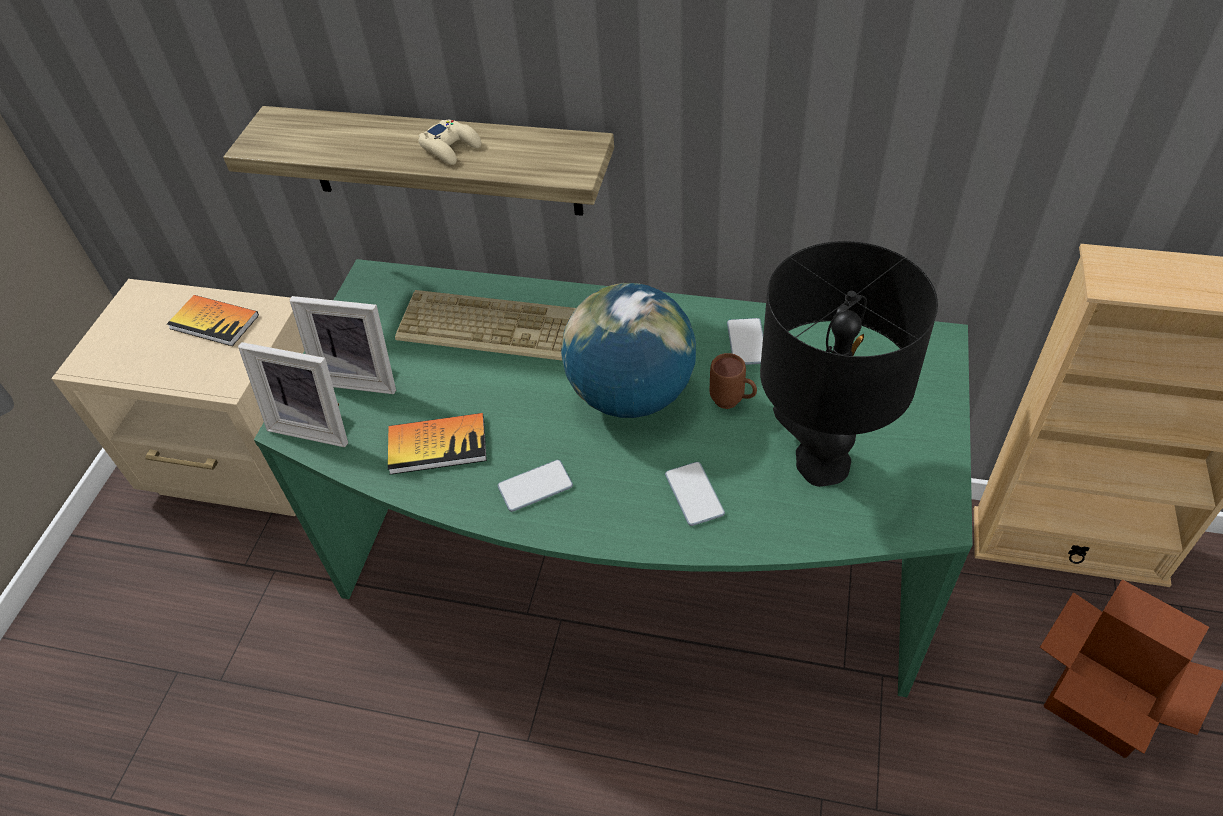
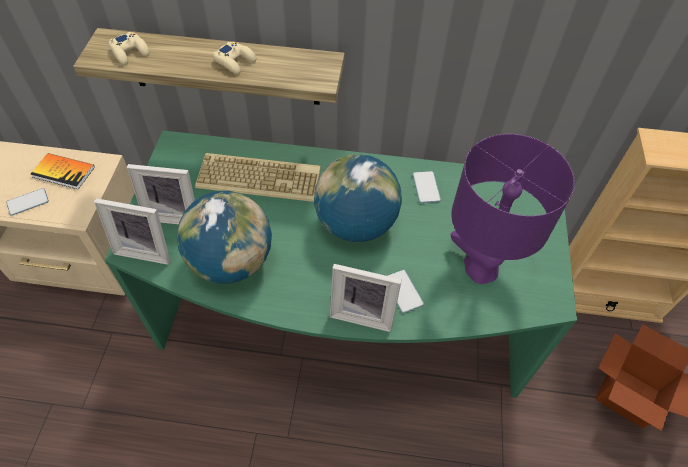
camera: 10 degrees left, 5 degrees up
book [388,413,487,475] -> globe [177,191,272,283]
phone [498,460,573,512] -> phone moved to [6,188,49,216]
brown mug [710,353,757,409] -> none
black table lamp [760,241,938,487] -> purple table lamp [450,134,575,284]
none -> beige game controller [108,32,150,65]
none -> picture frame [330,264,402,332]

